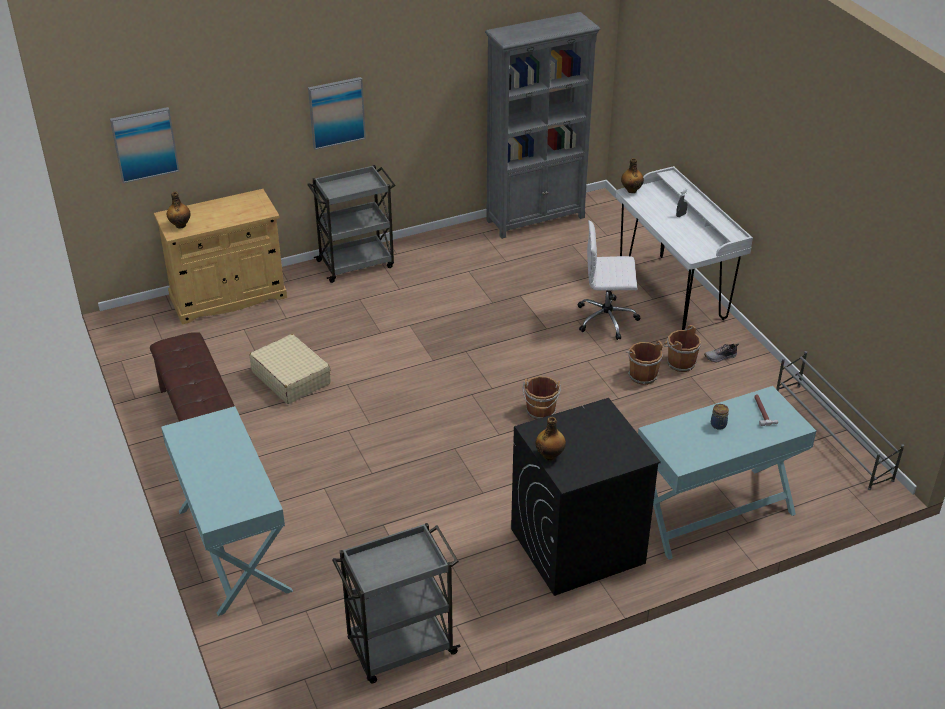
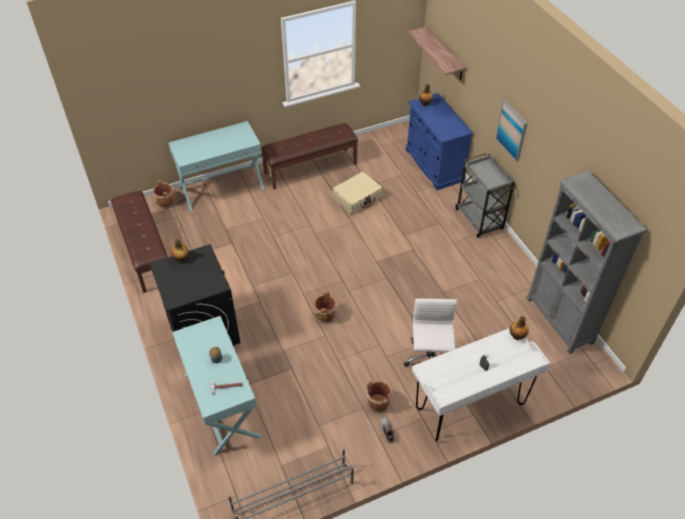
camera: 90 degrees right, 10 degrees up
picture [110,107,179,183] -> shelf [407,26,467,80]
beige cabinet [154,189,287,324] -> blue cabinet [406,93,473,190]
grey cart [332,523,461,684] -> brown bench [111,191,168,293]
brown bucket [626,341,663,385] -> brown bucket moved to [153,180,176,209]

